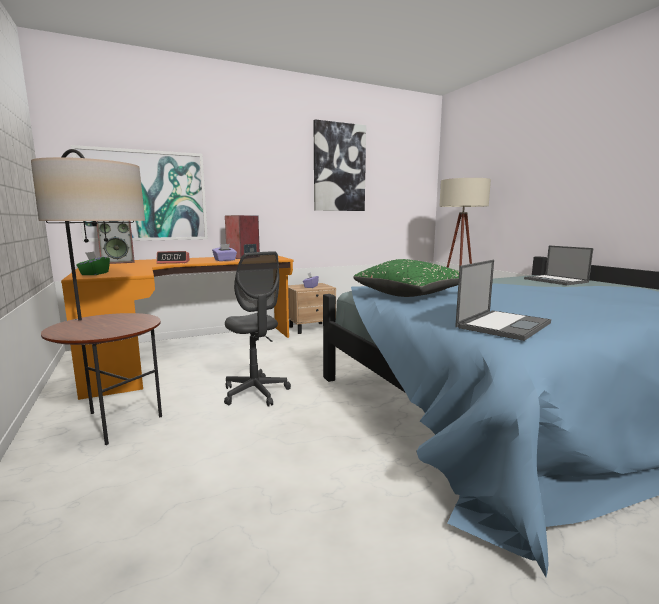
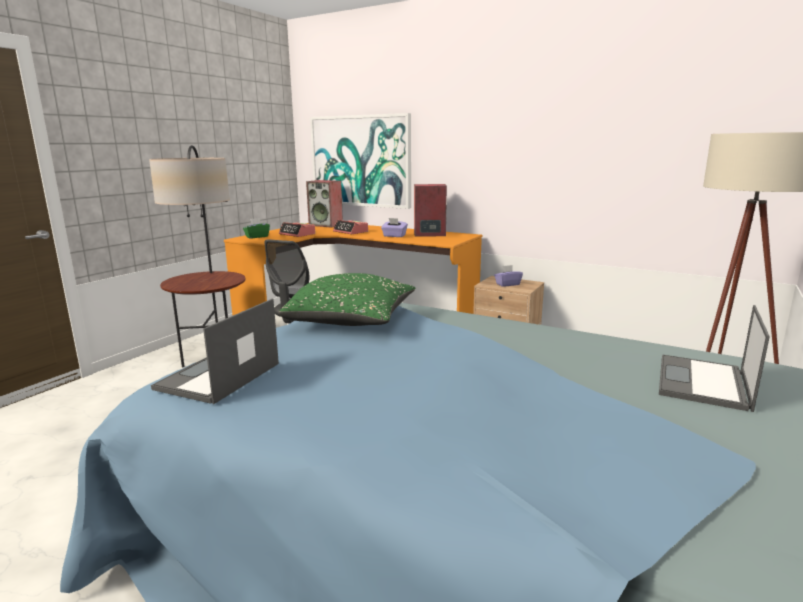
camera: 55 degrees right, 5 degrees up
picture [313,119,366,211] -> none
laptop [455,260,551,341] -> laptop turned 105 degrees clockwise [151,299,279,404]
none -> alarm clock [279,222,315,237]

